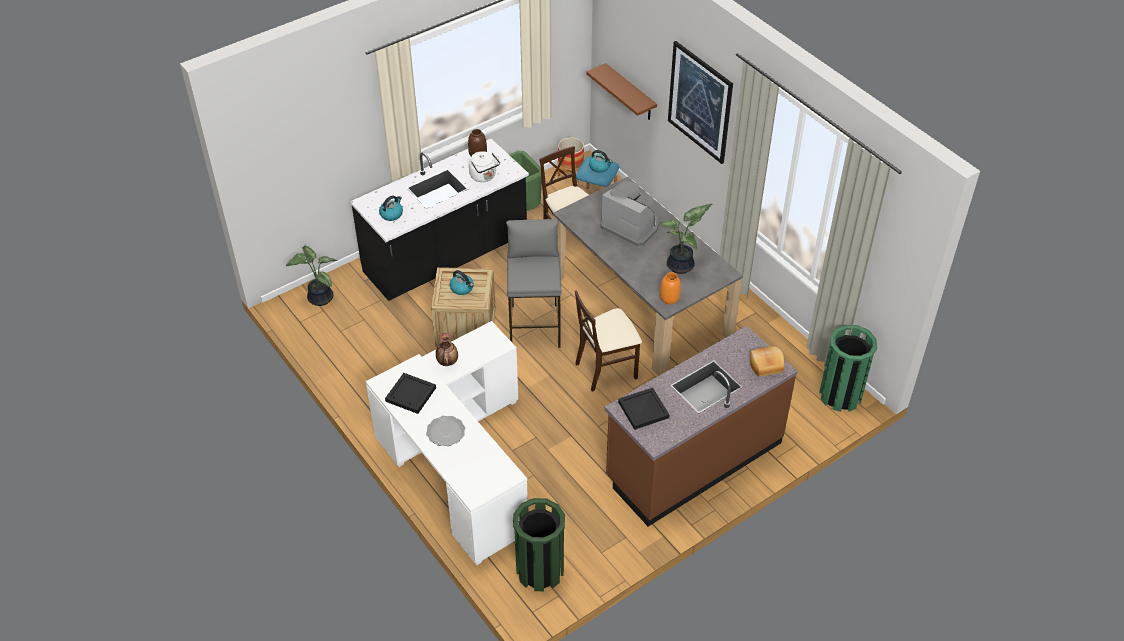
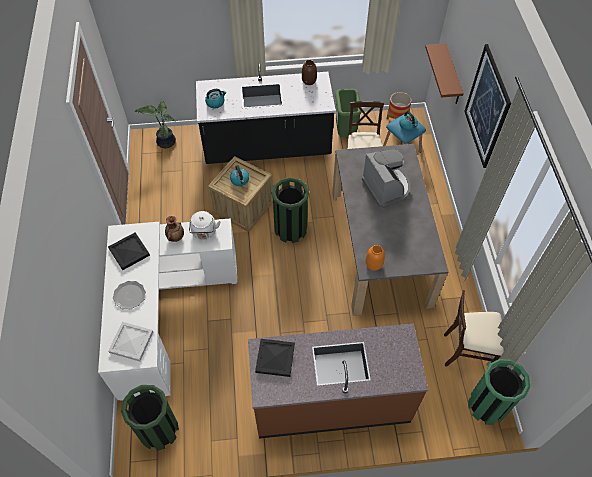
camera: 30 degrees right, 10 degrees up
white kettle [469,151,500,182] -> white kettle moved to [189,211,221,240]
grey stool [506,219,561,348] -> green trash can [272,177,309,243]
beige chair [575,290,642,392] -> beige chair moved to [444,290,504,370]
potted plant [658,204,712,274] -> none
bread [750,346,785,377] -> none
none -> white tray [108,322,153,362]

